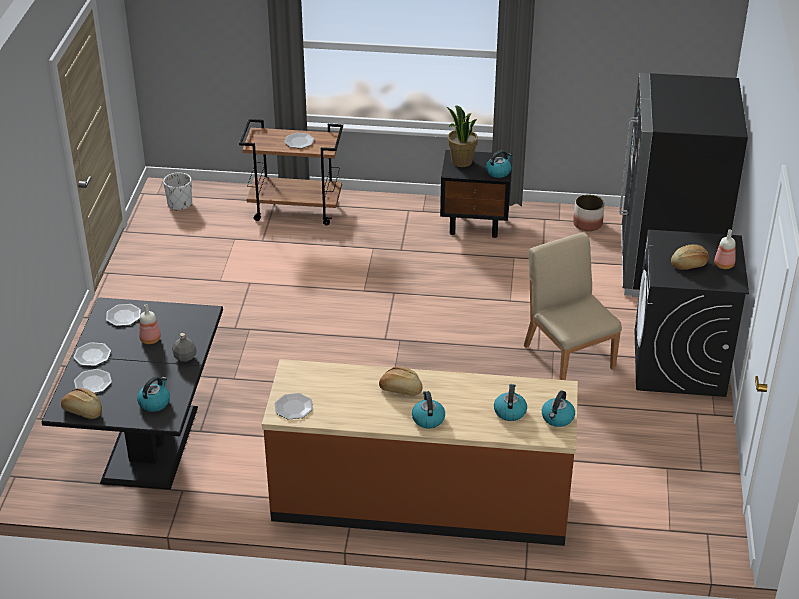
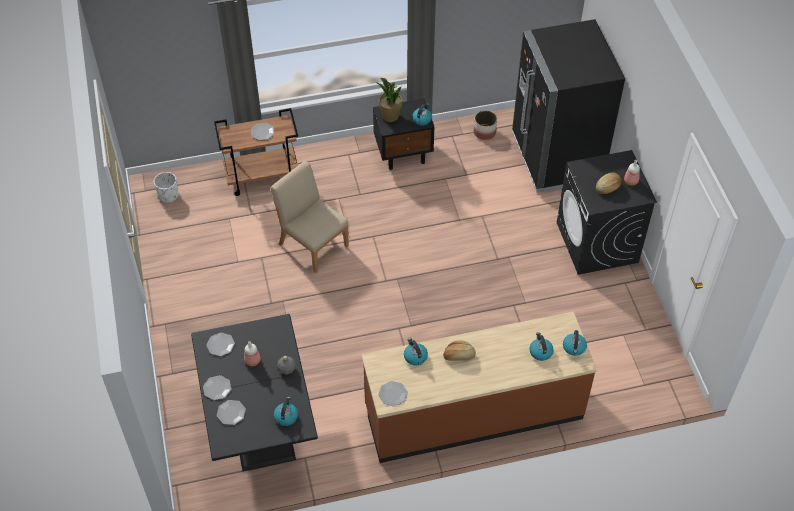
camera: 20 degrees left, 15 degrees up
bread [61,388,102,419] -> none
kettle [412,391,445,428] -> kettle moved to [404,338,428,365]
beige chair [524,232,622,380] -> beige chair moved to [271,161,349,273]

